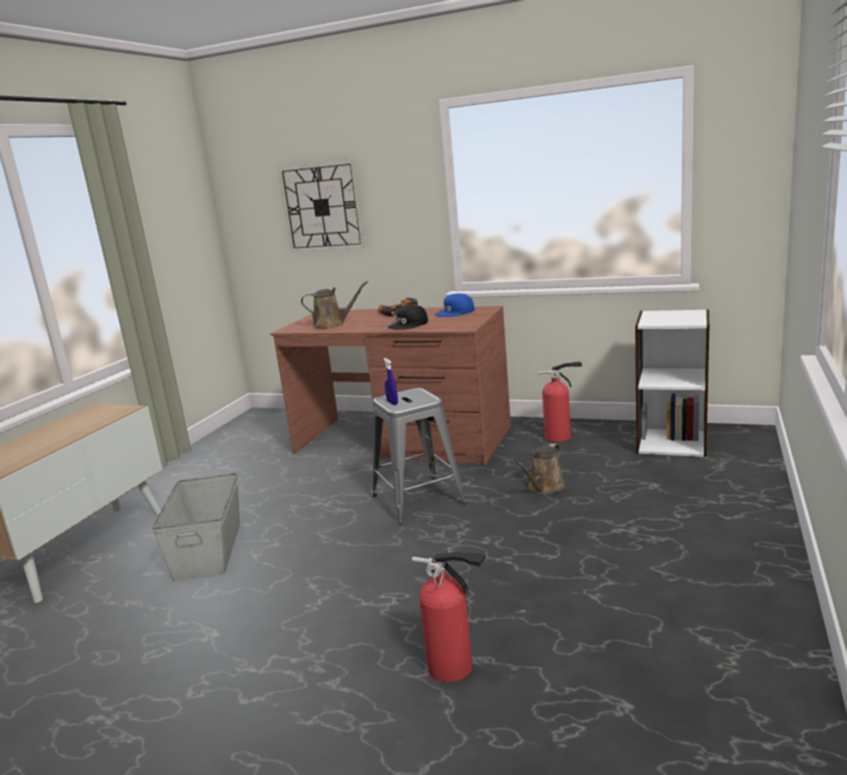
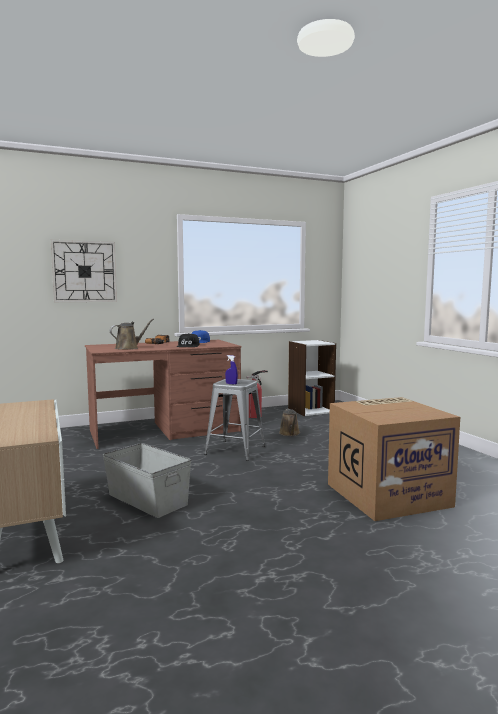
camera: 45 degrees left, 10 degrees down
fire extinguisher [412,551,486,682] -> cardboard box [328,397,460,521]

